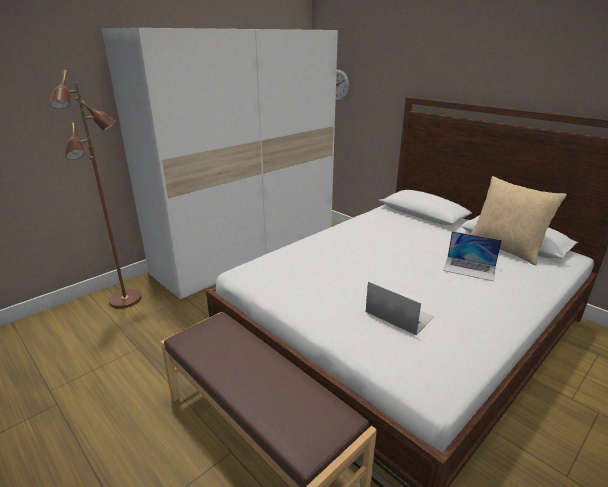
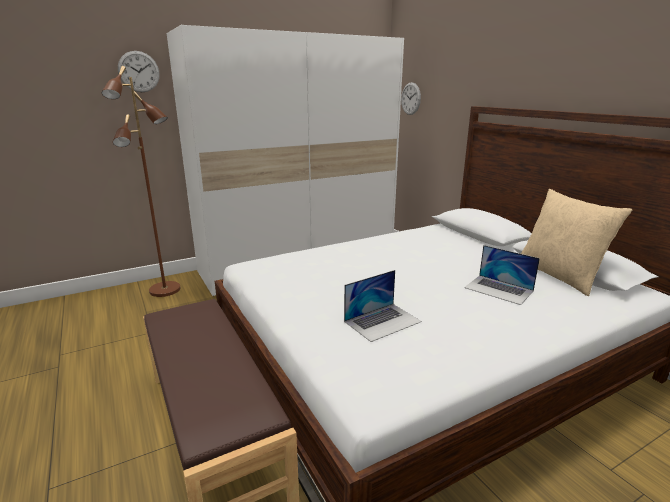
camera: 15 degrees right, 5 degrees down
laptop [366,282,434,335] -> laptop turned 90 degrees clockwise [344,270,422,342]
none -> wall clock [118,51,160,92]

